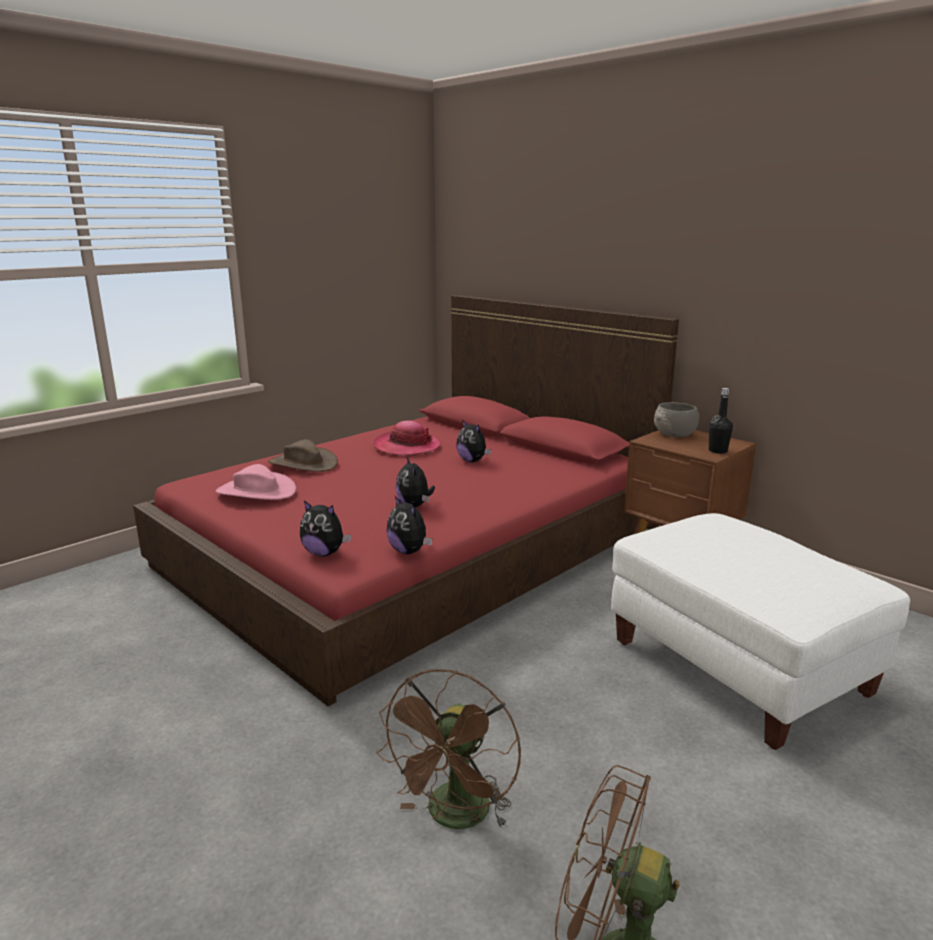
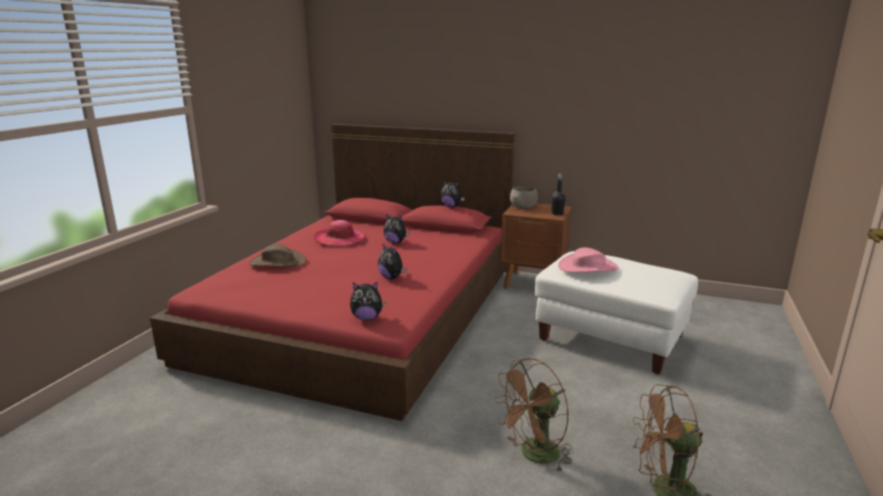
camera: 25 degrees left, 0 degrees up
pink hat [216,464,296,500] -> pink hat moved to [558,247,619,272]
brown fan [377,669,521,829] -> brown fan turned 60 degrees clockwise [494,358,572,471]
plush toy [387,496,432,554] -> plush toy moved to [440,181,465,207]

